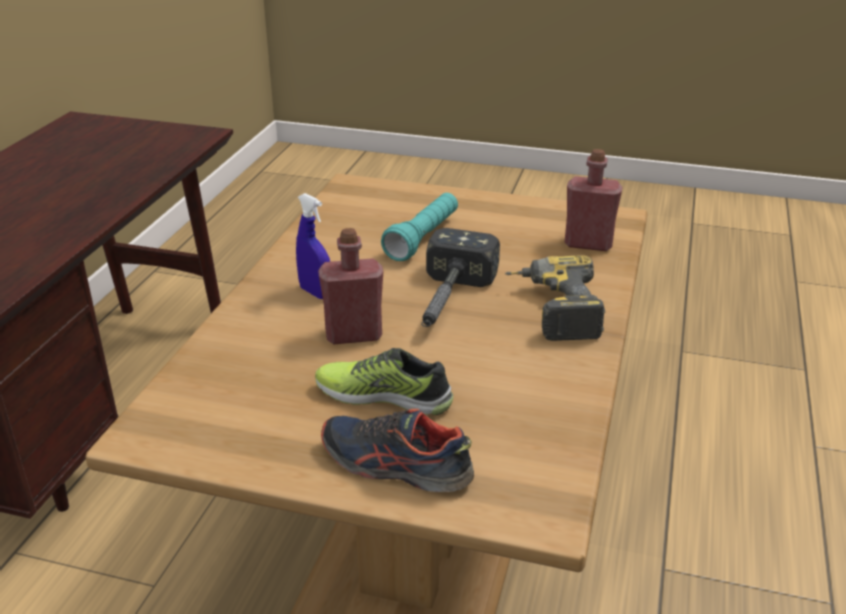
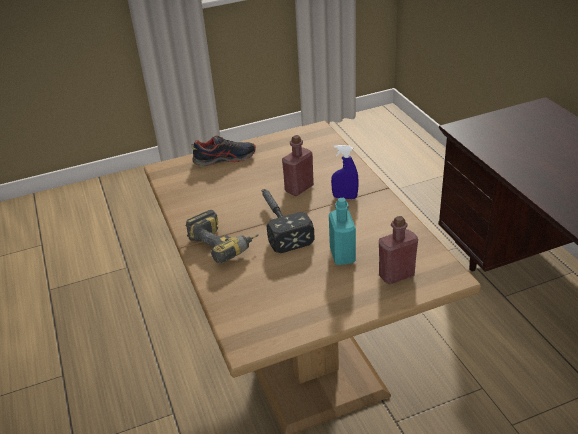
camera: 145 degrees right, 5 degrees up
shoe [315,348,453,415] -> none
turquoise flashlight [381,193,458,261] -> turquoise bottle [329,198,356,265]
red bottle [565,149,623,251] -> red bottle moved to [379,216,418,285]

